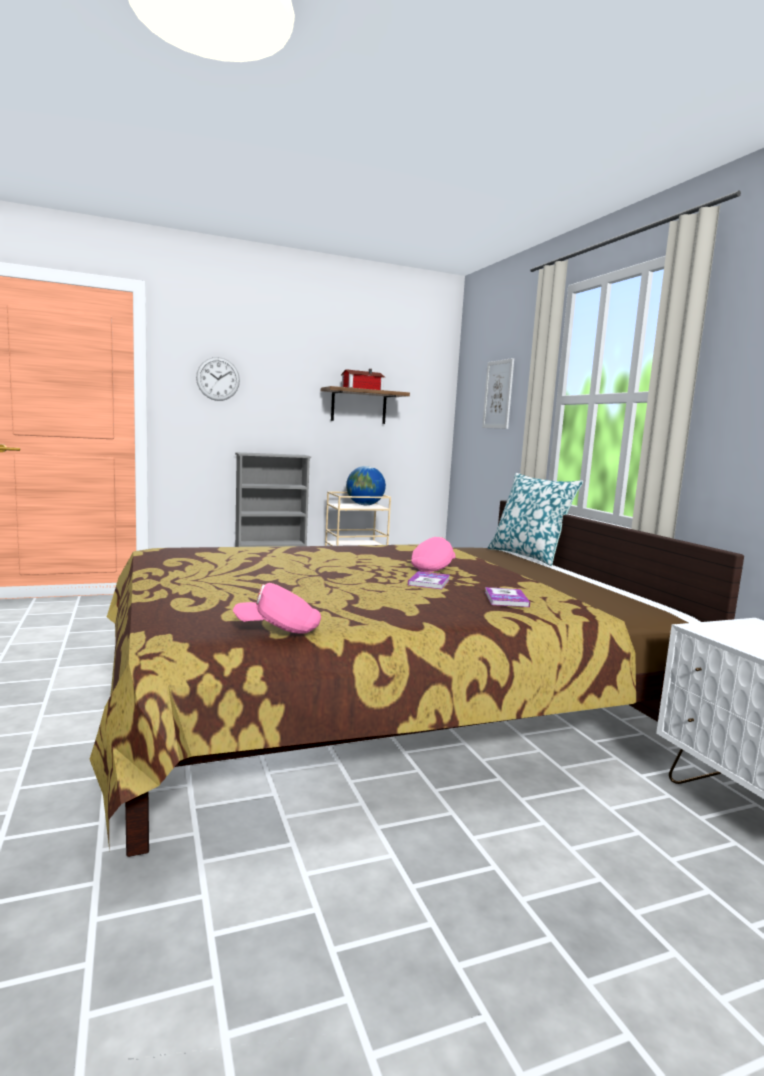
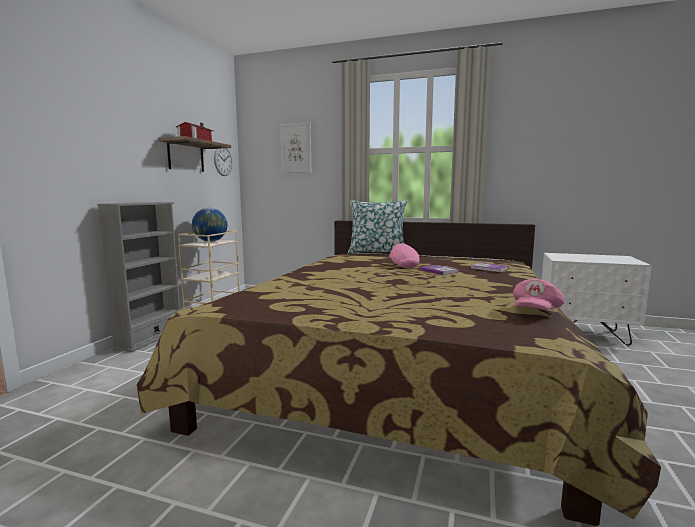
camera: 50 degrees left, 0 degrees up
wall clock [196,357,240,401] -> wall clock moved to [214,148,233,176]

